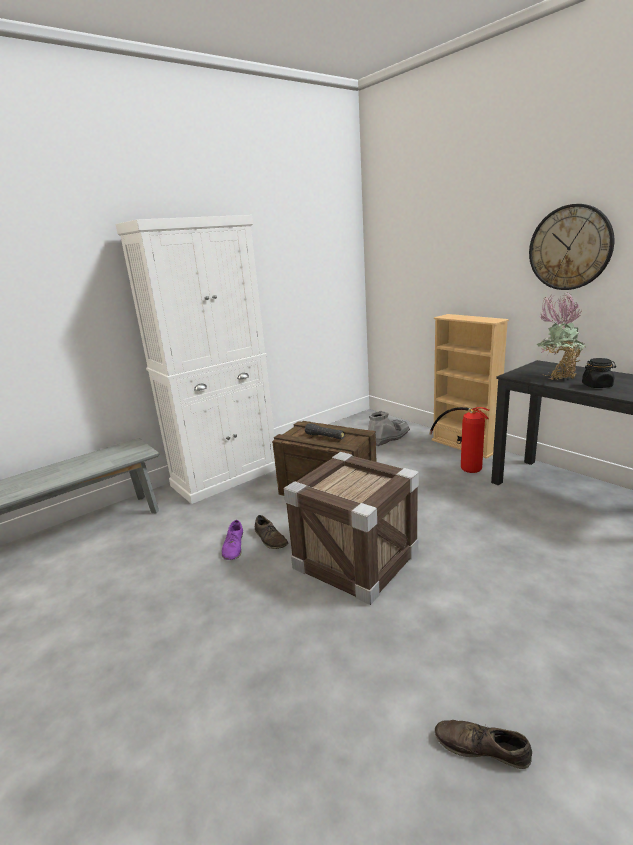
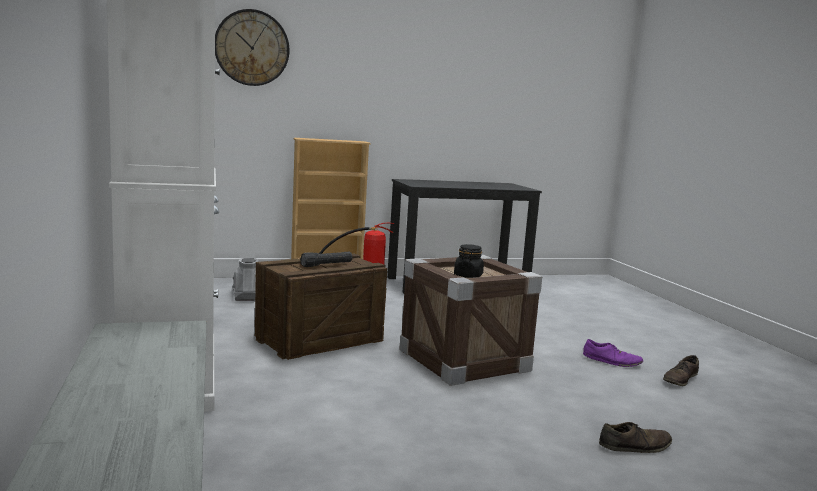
camera: 70 degrees left, 10 degrees down
purple shoe [222,520,243,560] -> purple shoe moved to [583,339,643,367]
brown shoe [255,515,289,549] -> brown shoe moved to [599,422,672,453]
wall clock [529,204,614,290] -> wall clock moved to [215,9,290,86]
potted plant [537,293,586,380] -> none
black jar [582,358,616,388] -> black jar moved to [454,244,484,278]

